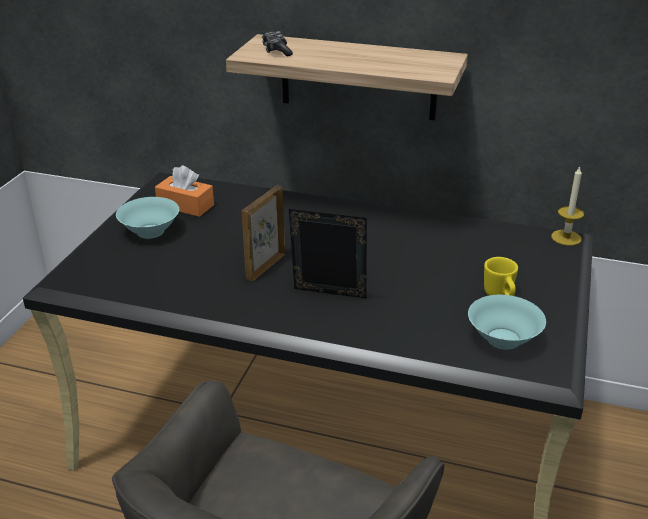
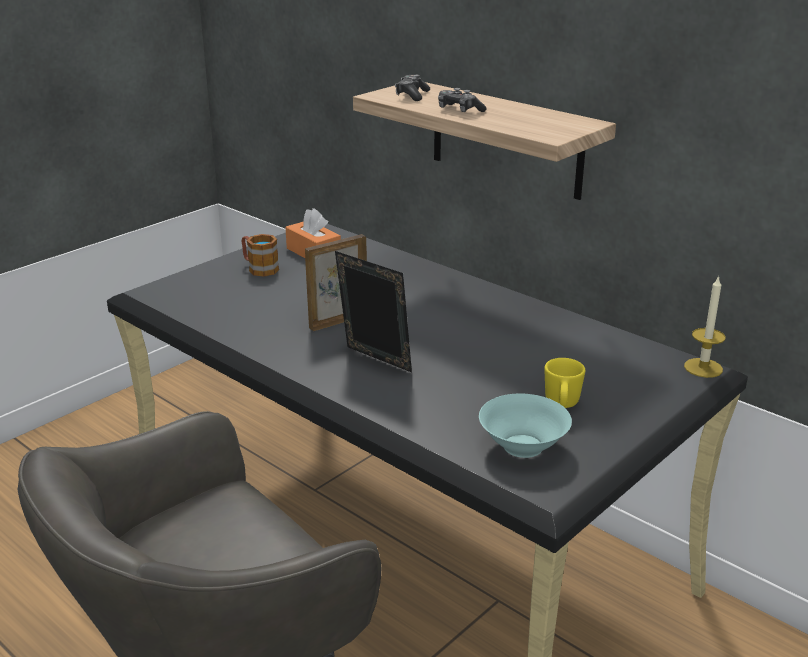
camera: 25 degrees right, 5 degrees down
turquoise bowl [116,197,179,239] -> mug [242,234,279,277]
none -> game controller [438,88,487,112]

